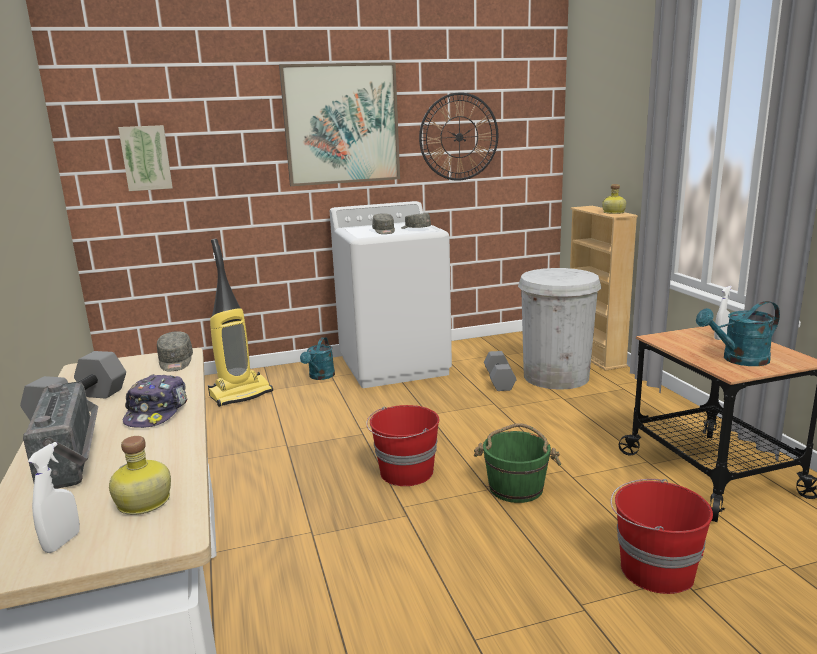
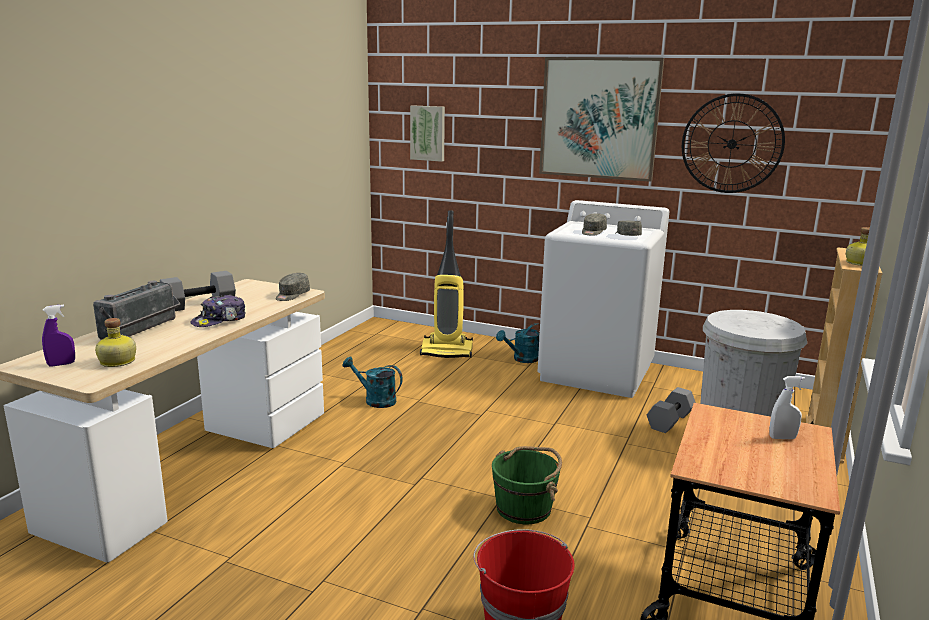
camera: 40 degrees right, 0 degrees up
white spray bottle [28,442,80,553] -> purple spray bottle [42,305,75,367]
red bucket [366,405,439,486] -> none
turquoise watering can [696,301,780,366] -> turquoise watering can moved to [342,357,403,408]

